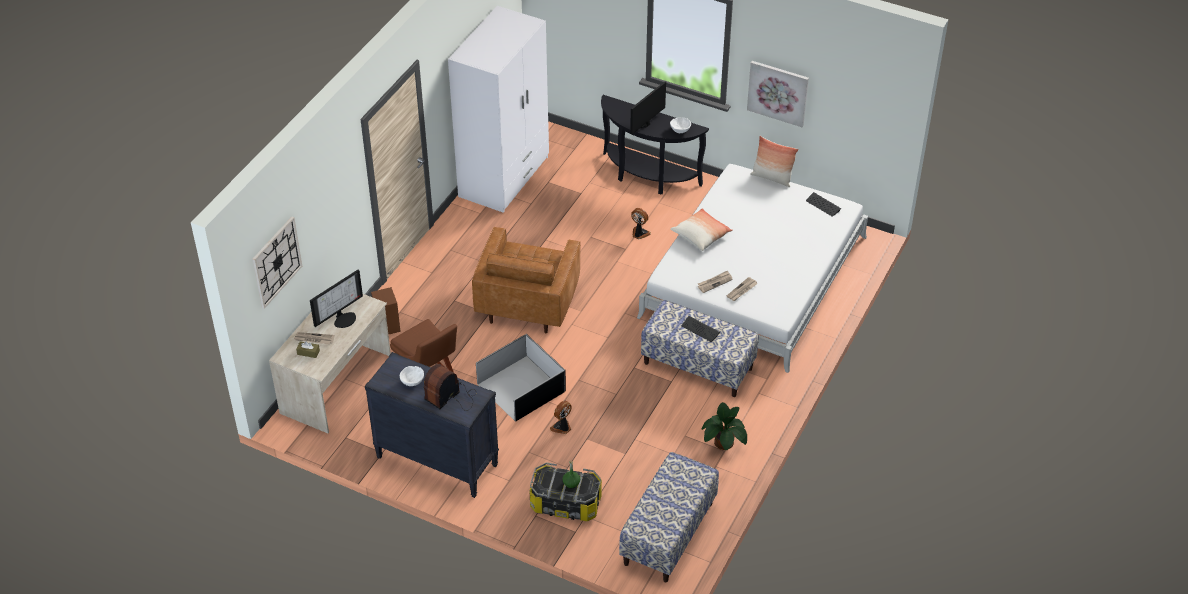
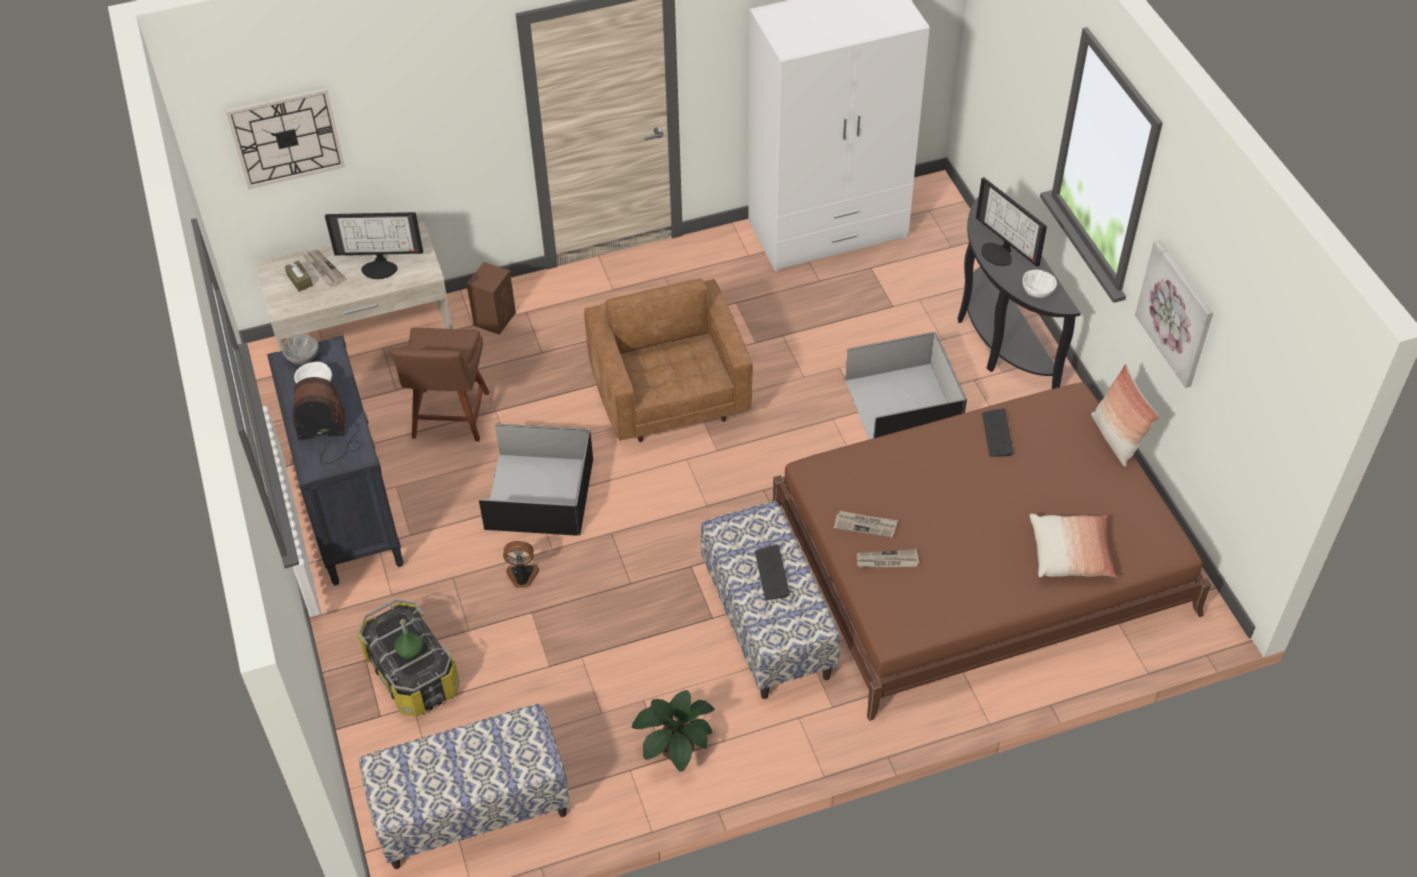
camera: 45 degrees right, 5 degrees up
brown armchair [472,227,580,334] -> brown armchair turned 105 degrees clockwise [584,279,753,442]
monitor [630,81,666,135] -> monitor turned 120 degrees counterclockwise [976,177,1047,267]
fan [631,208,651,239] -> black storage box [845,332,967,439]
white bed [637,164,868,373] -> brown bed [772,382,1211,721]
pillow [671,208,733,251] -> pillow moved to [1030,514,1116,577]
keyboard [806,192,841,217] -> keyboard moved to [982,408,1013,457]
none -> grey bowl [282,334,318,365]

